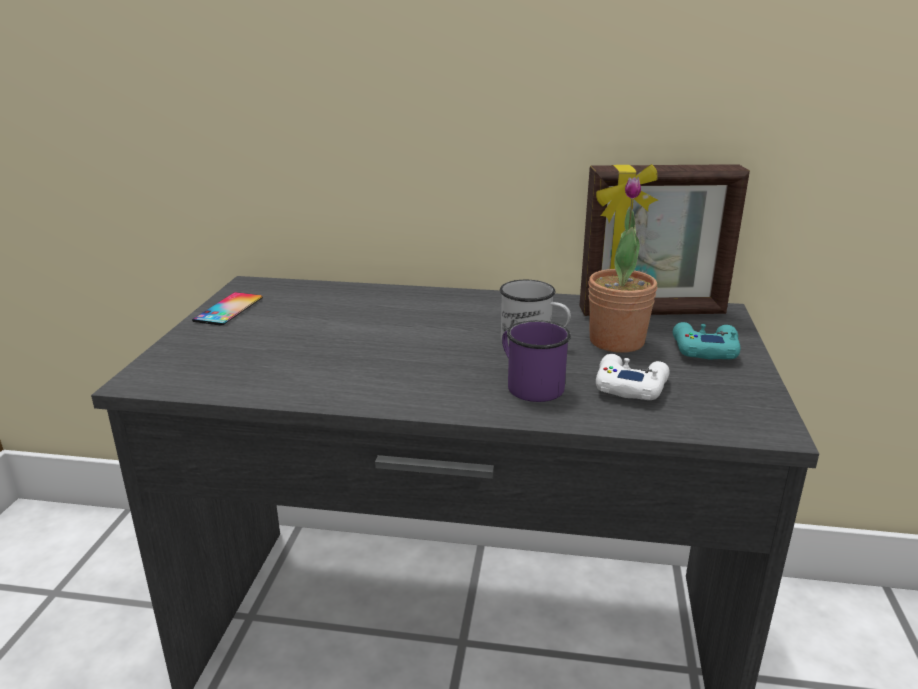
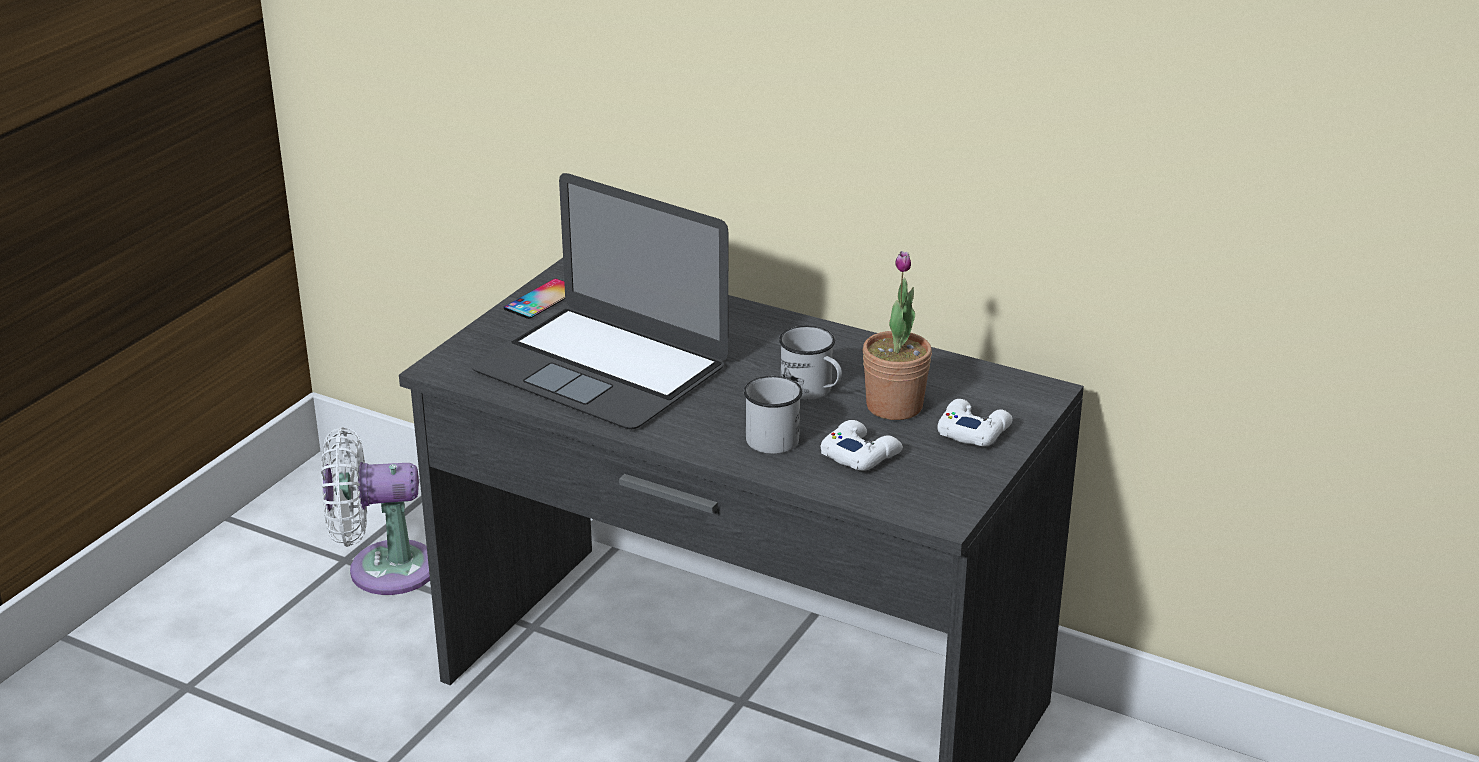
camera: 20 degrees right, 5 degrees up
purple mug [502,320,571,402] -> white mug [744,376,803,454]
picture frame [579,164,750,316] -> none
turquoise game controller [673,322,740,360] -> white game controller [937,399,1013,446]
none -> white fan [321,427,430,595]
none -> laptop [471,173,729,429]

